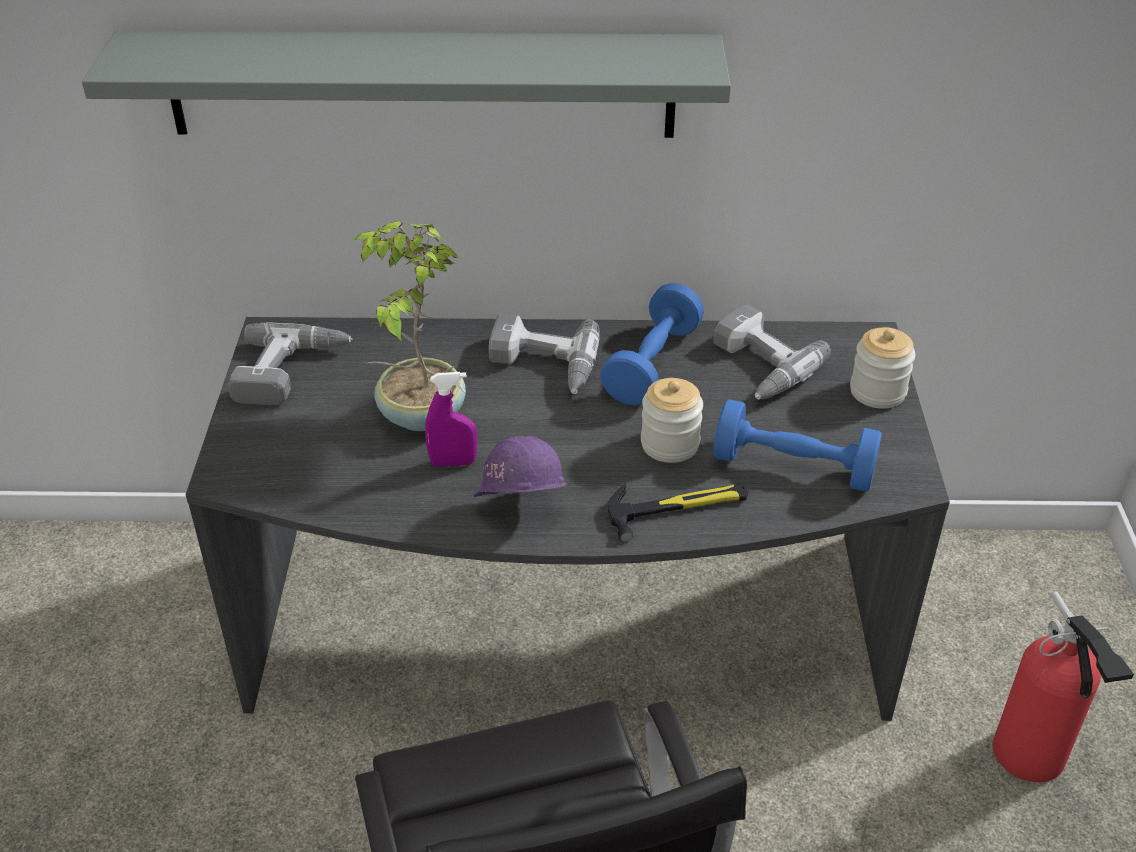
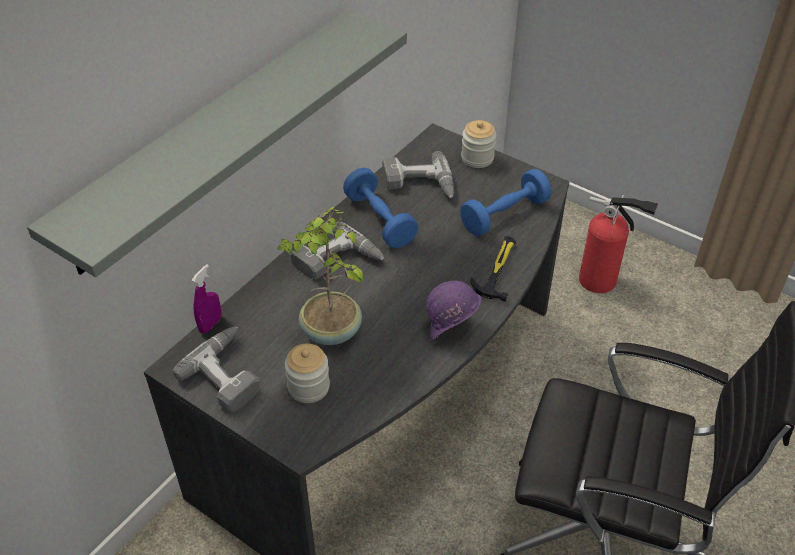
camera: 55 degrees left, 5 degrees up
purple spray bottle [425,372,477,467] -> purple spray bottle moved to [191,264,221,333]
jar [641,378,703,463] -> jar moved to [285,344,330,403]

